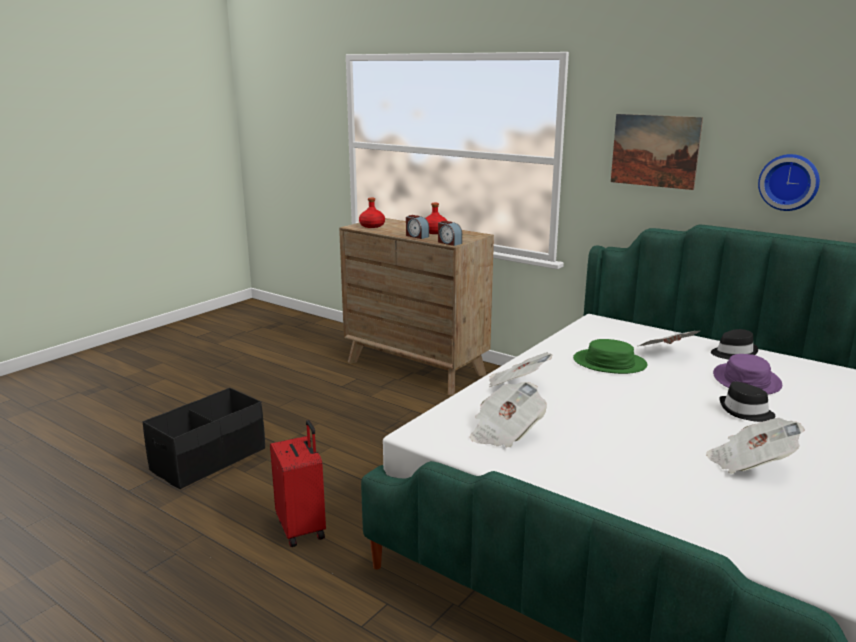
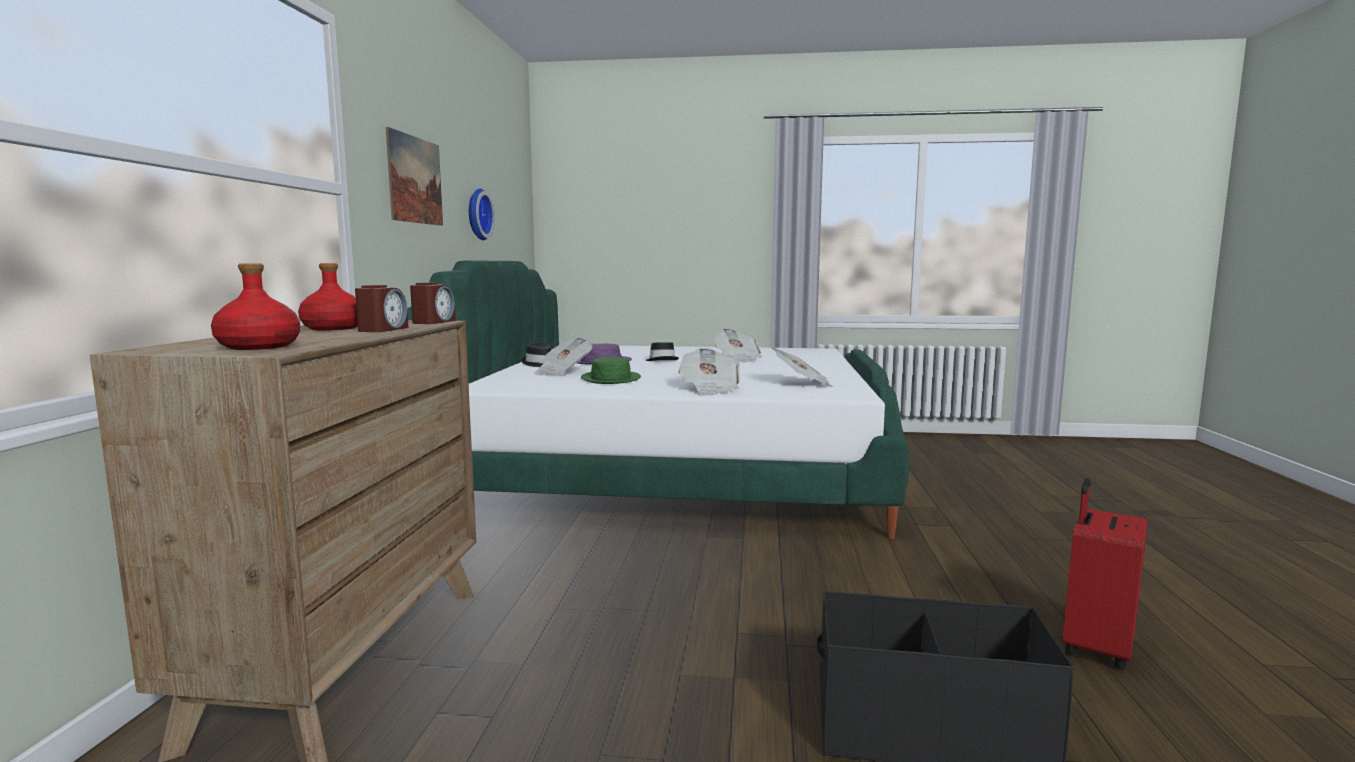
camera: 120 degrees left, 10 degrees down
red suitcase [270,420,326,547] -> red suitcase moved to [1062,478,1148,670]

